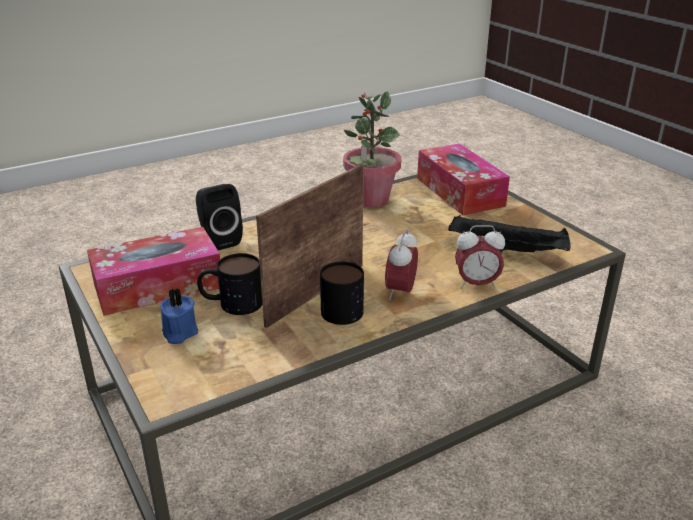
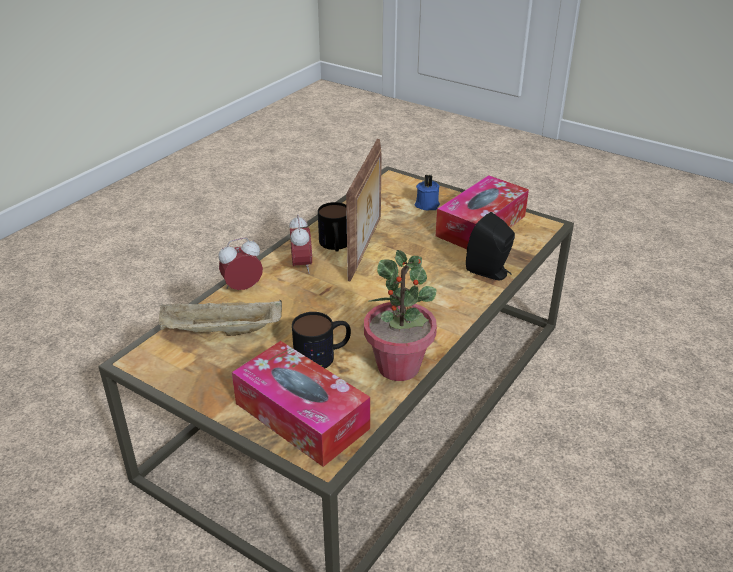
camera: 155 degrees right, 5 degrees up
mug [197,253,262,315] -> mug moved to [292,312,351,369]
black tray [448,215,571,255] -> beige tray [159,300,282,336]

